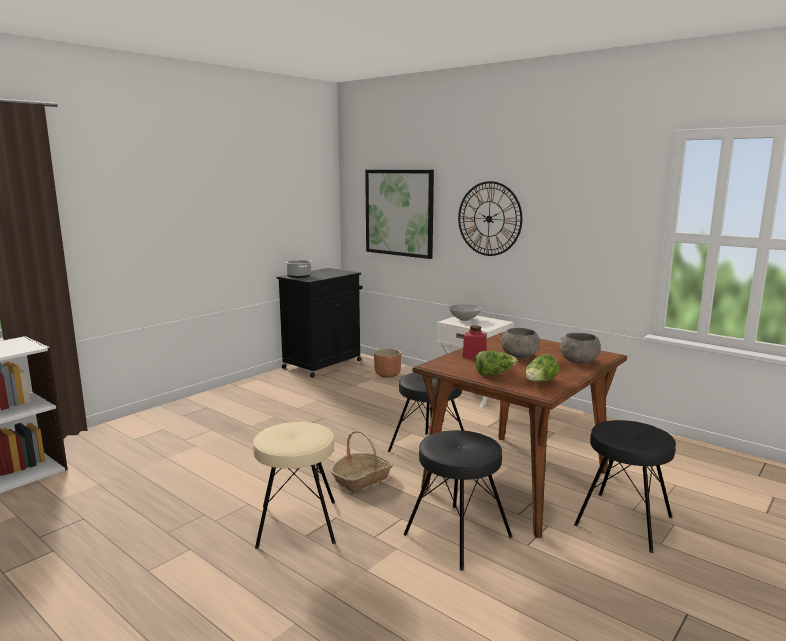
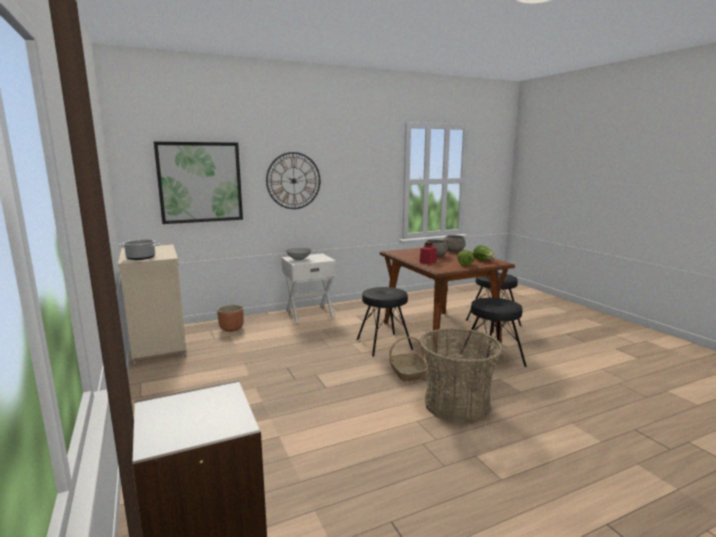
camera: 65 degrees left, 0 degrees up
beige stool [253,422,336,549] -> basket [420,328,503,423]
black cabinet [276,268,362,378] -> beige cabinet [118,245,186,366]

